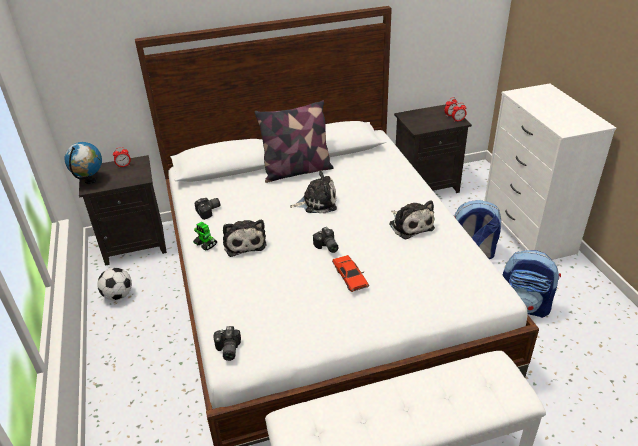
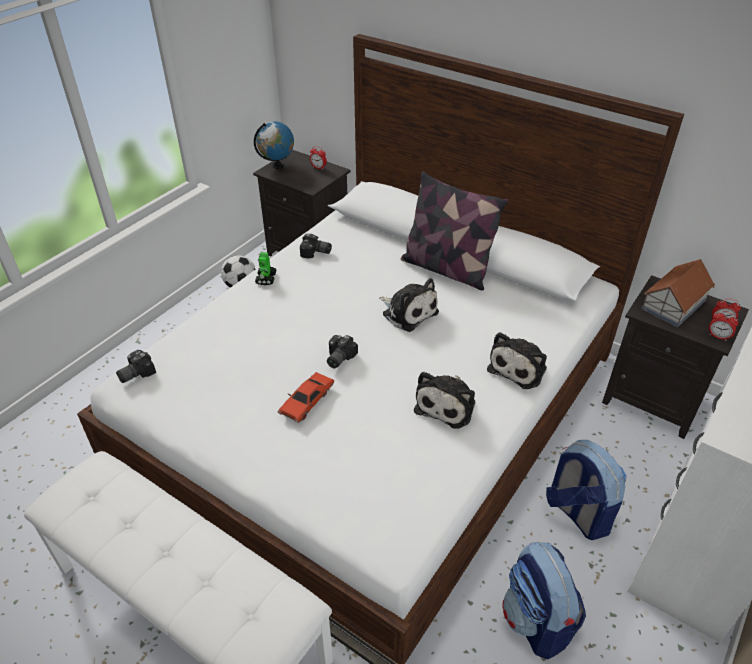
camera: 50 degrees right, 5 degrees up
plush toy [223,220,267,257] -> plush toy moved to [487,332,547,389]
none -> toy house [641,259,715,327]

